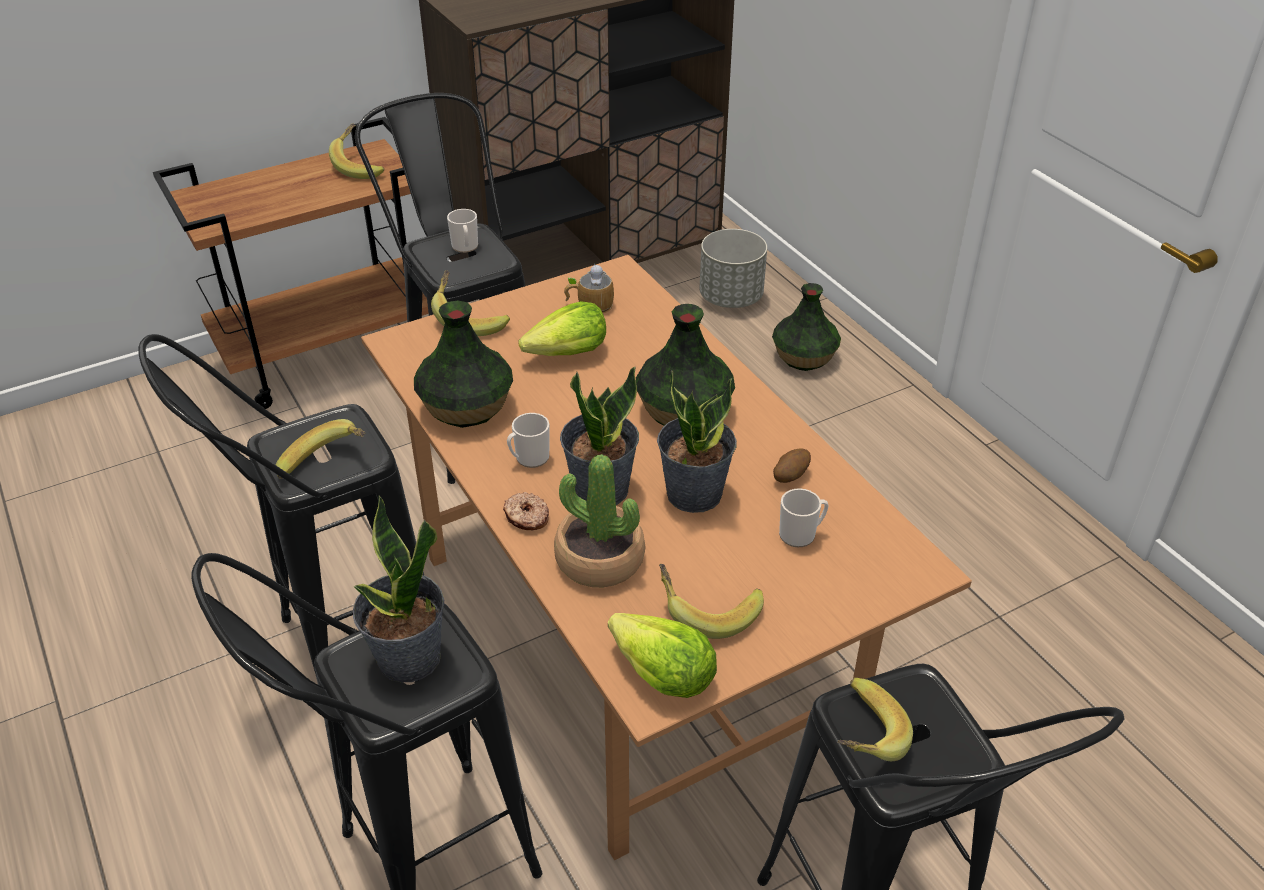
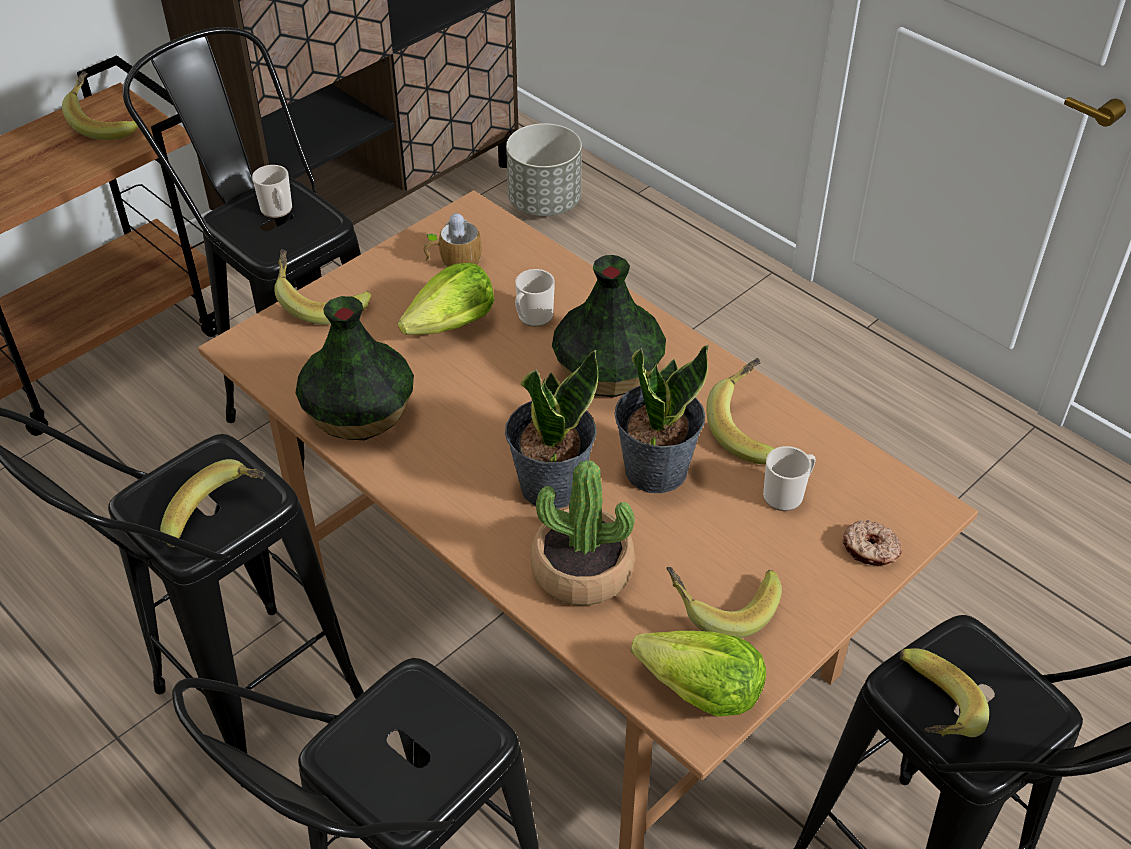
camera: 15 degrees left, 5 degrees up
potted plant [353,496,444,682] -> none
donut [503,492,549,531] -> donut moved to [843,520,902,566]
mug [507,413,549,468] -> mug moved to [515,269,555,327]
vase [772,283,841,371] -> none
potato [773,448,811,483] -> banana [706,358,775,464]

